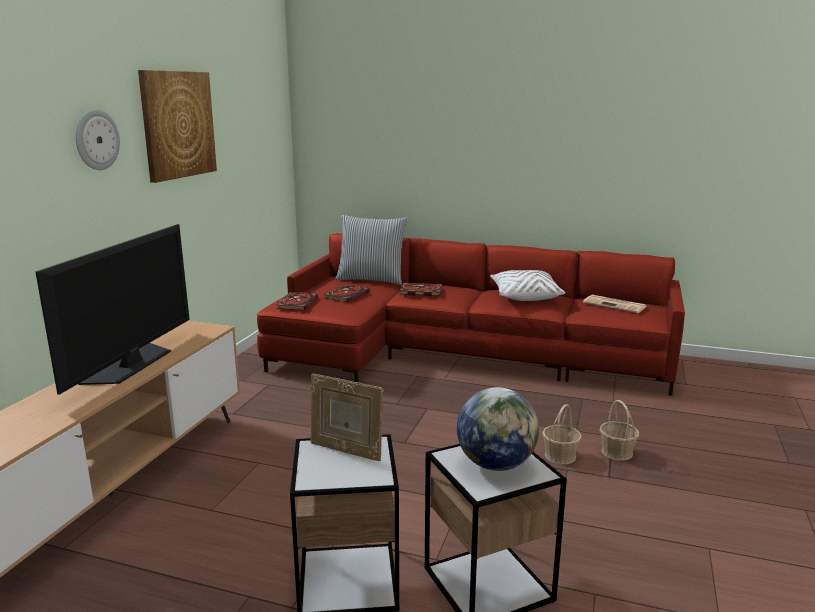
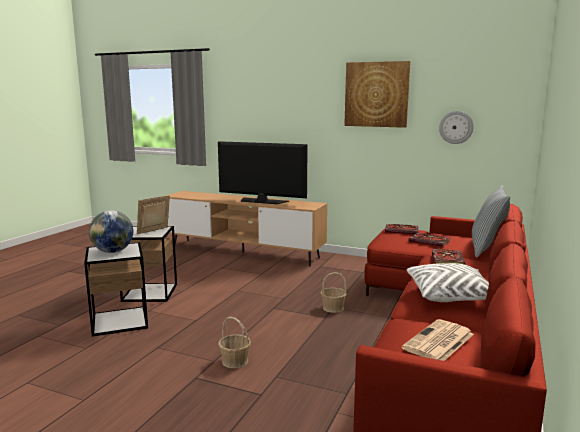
camera: 95 degrees right, 5 degrees down
wall clock [76,109,120,170] -> wall clock moved to [439,111,474,144]
basket [600,400,639,460] -> basket moved to [321,272,347,313]

